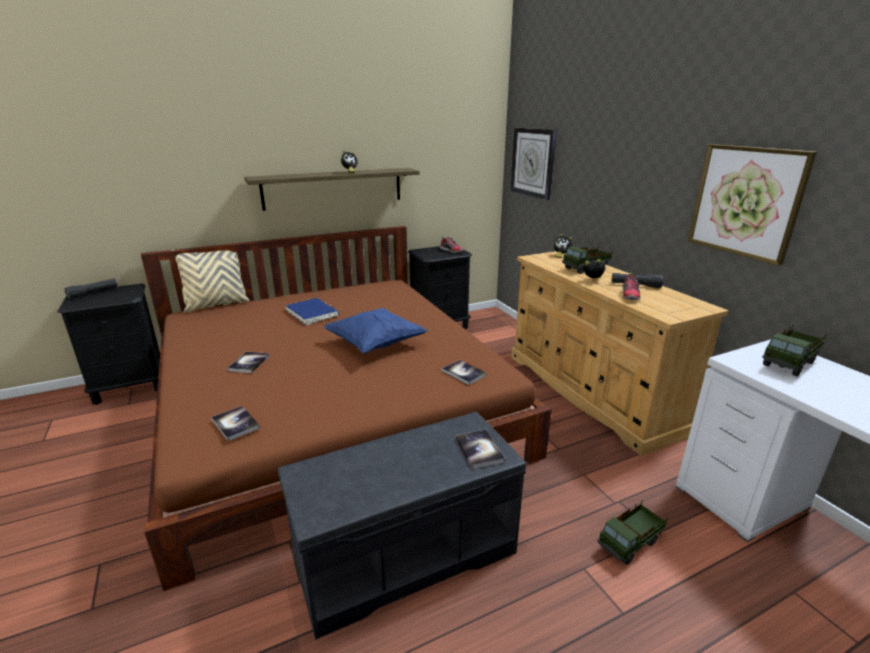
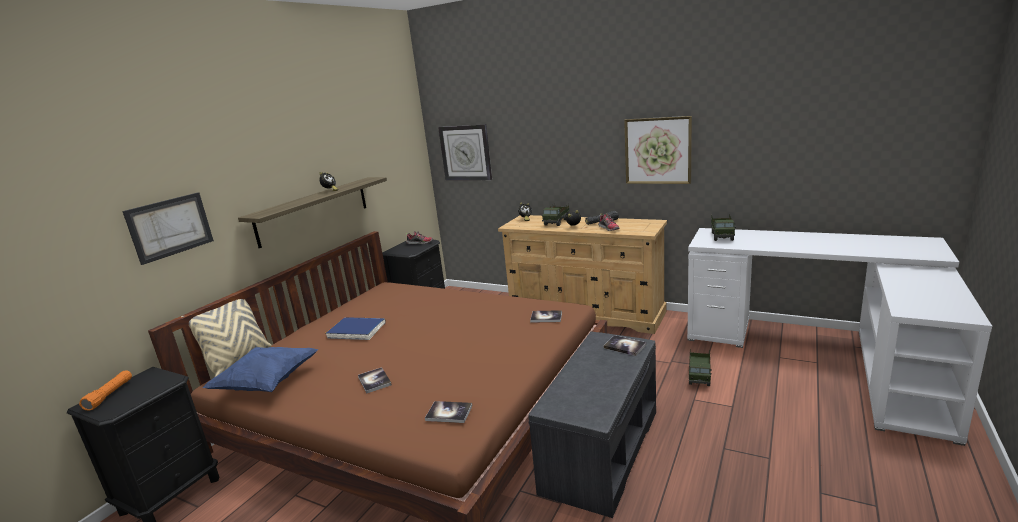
camera: 35 degrees left, 5 degrees down
black flashlight [64,279,117,299] -> orange flashlight [79,370,132,411]
blue pillow [323,308,428,354] -> blue pillow moved to [202,347,318,392]
none -> picture [122,192,214,265]

